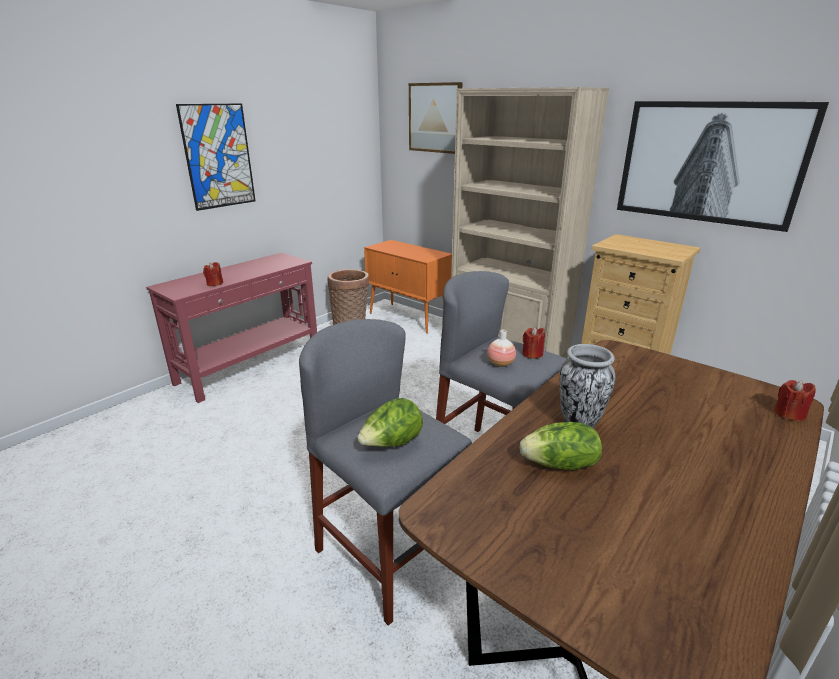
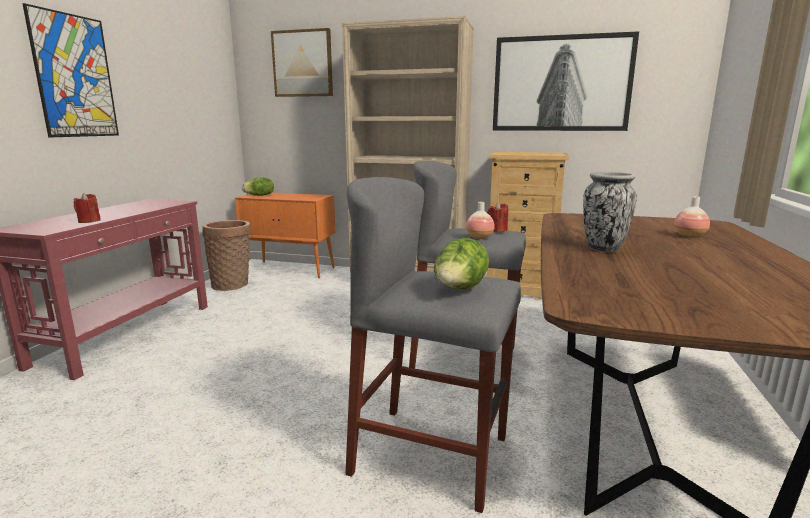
camera: 25 degrees left, 10 degrees down
lettuce [520,422,602,470] -> lettuce moved to [242,177,274,196]
red candle [774,380,816,421] -> none
none -> vase [674,197,710,238]

